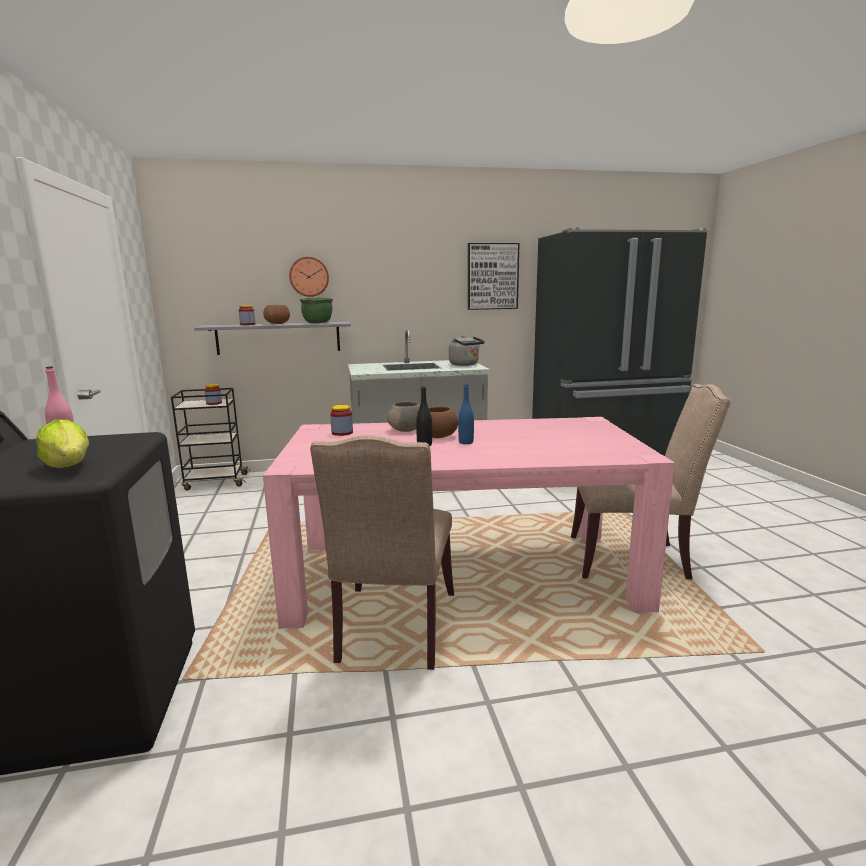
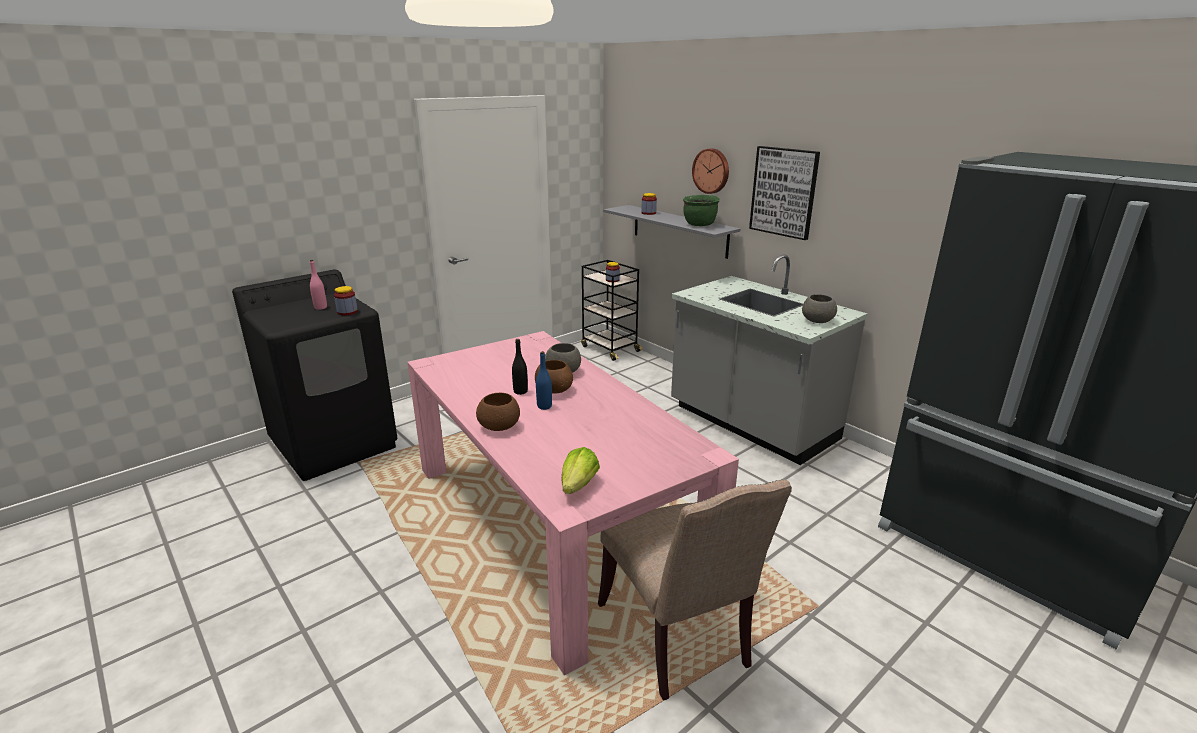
camera: 60 degrees right, 10 degrees up
lettuce [36,420,89,469] -> lettuce moved to [562,447,600,494]
brown bowl [263,305,290,324] -> brown bowl moved to [476,393,520,431]
beige chair [310,435,454,670] -> none
jar [330,405,353,436] -> jar moved to [334,286,358,315]
grey kettle [449,335,485,366] -> grey bowl [802,294,837,323]
picture [468,243,520,310] -> picture moved to [749,146,820,240]

